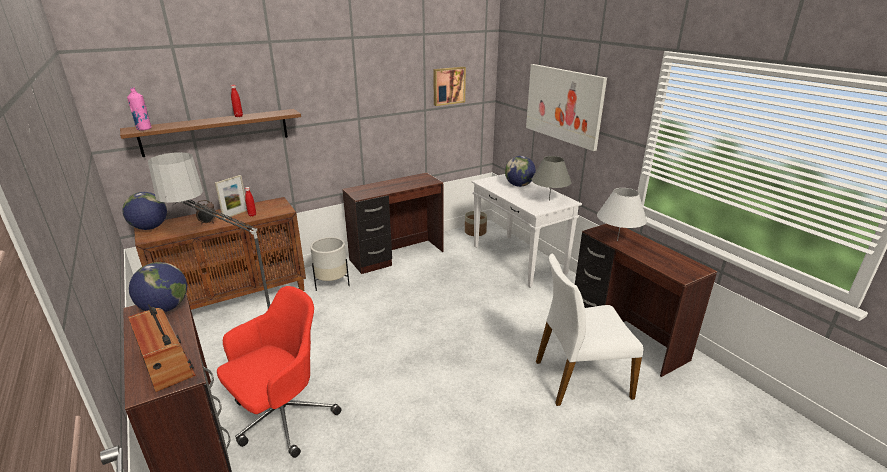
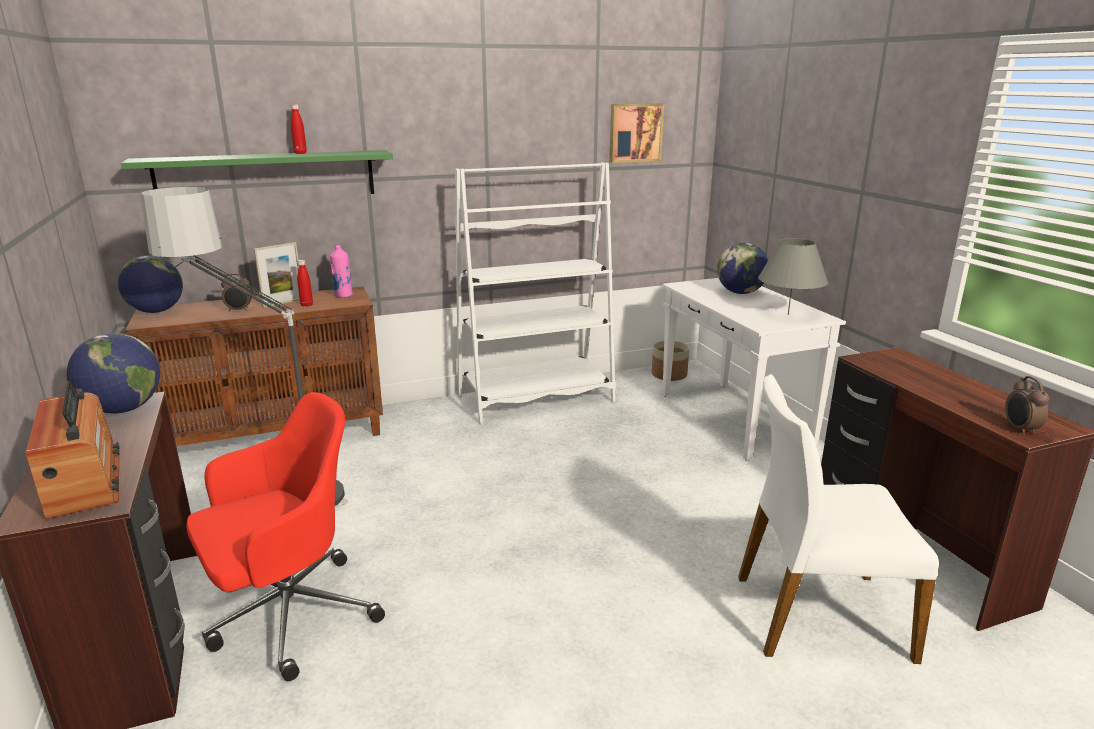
camera: 10 degrees right, 5 degrees down
brown shelf [120,109,301,157] -> green shelf [121,150,393,194]
pink bottle [127,88,152,131] -> pink bottle moved to [330,243,353,298]
white planter [310,237,350,291] -> none
brown desk [342,173,443,274] -> white bookcase [455,162,616,424]
picture [526,64,607,151] -> none
white table lamp [597,188,647,241] -> none
none -> alarm clock [1005,376,1049,436]

